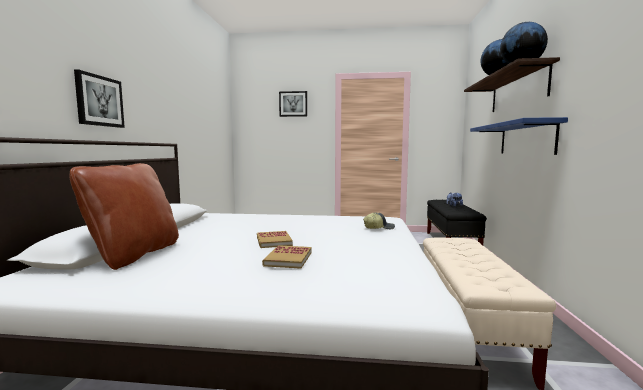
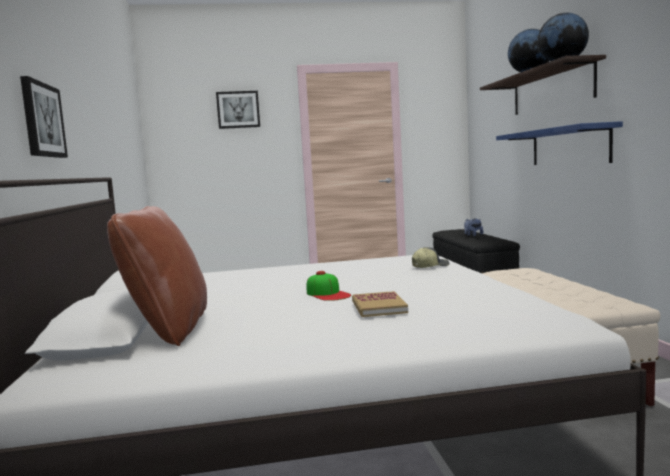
camera: 15 degrees left, 0 degrees up
book [257,231,293,248] -> cap [307,271,351,301]

